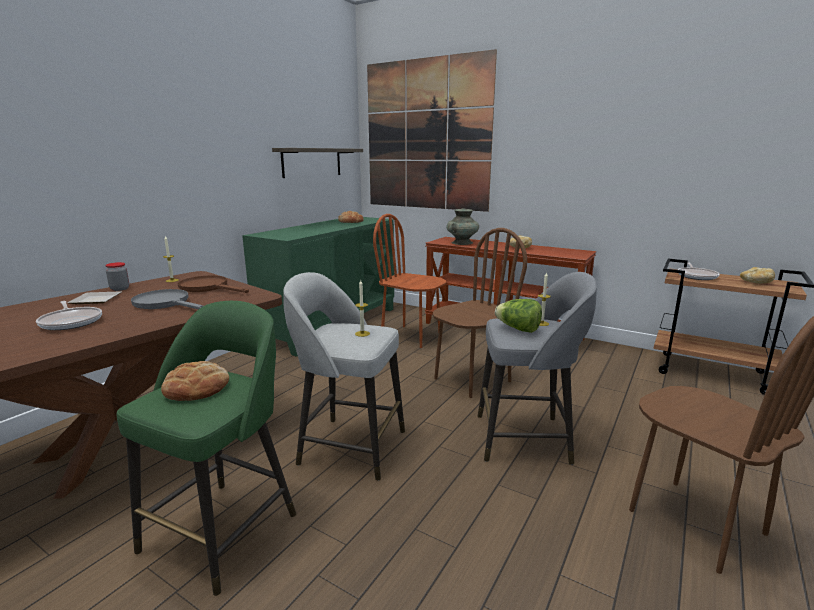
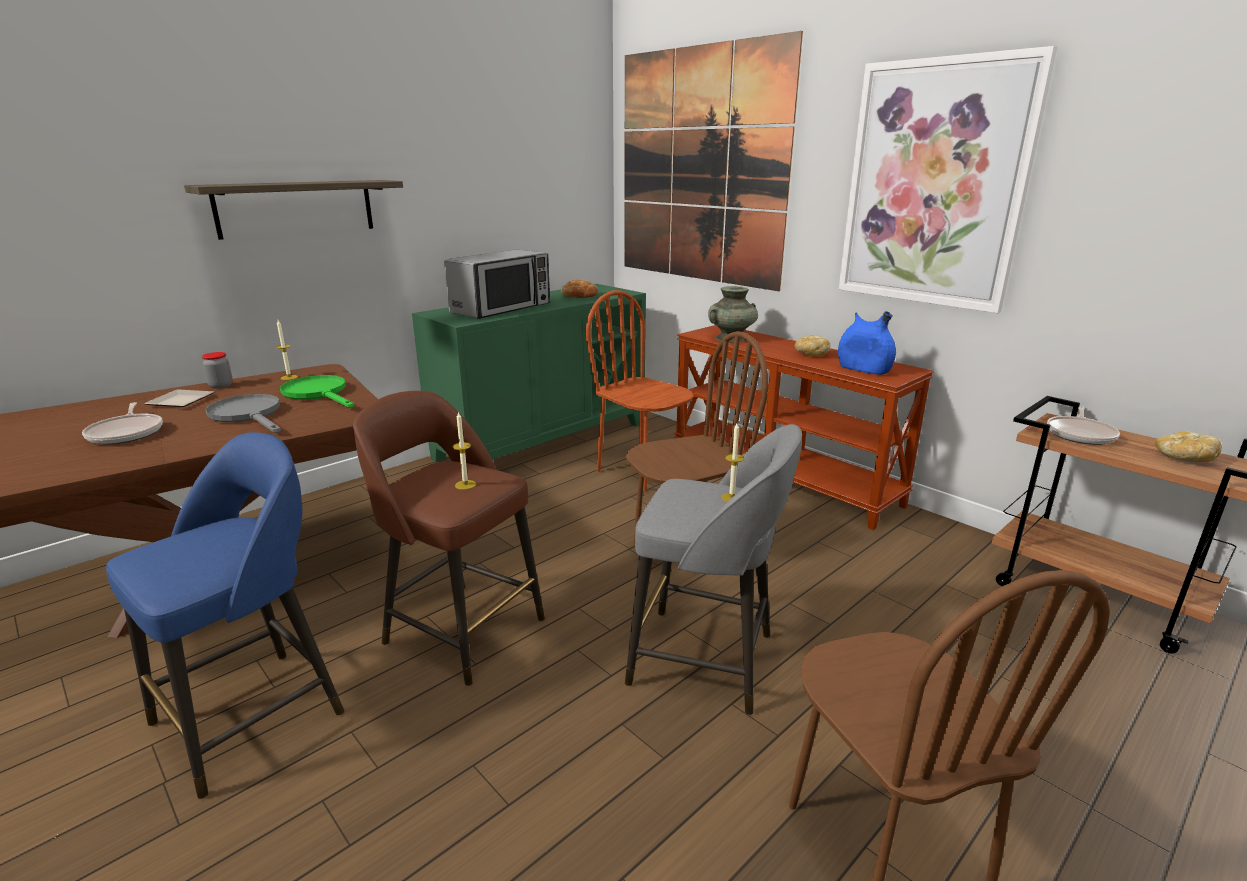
camera: 15 degrees right, 5 degrees up
green stool [116,301,296,596] -> blue stool [106,432,344,799]
bread [161,361,229,401] -> none
brown frying pan [178,275,249,293] -> green frying pan [280,375,354,408]
shelf [272,148,363,178] -> shelf moved to [184,180,403,240]
grey stool [283,272,405,481] -> brown stool [353,391,545,686]
lettuce [495,299,542,333] -> none
none -> microwave [444,250,550,319]
none -> blue vase [838,311,896,375]
none -> picture [839,46,1057,313]

